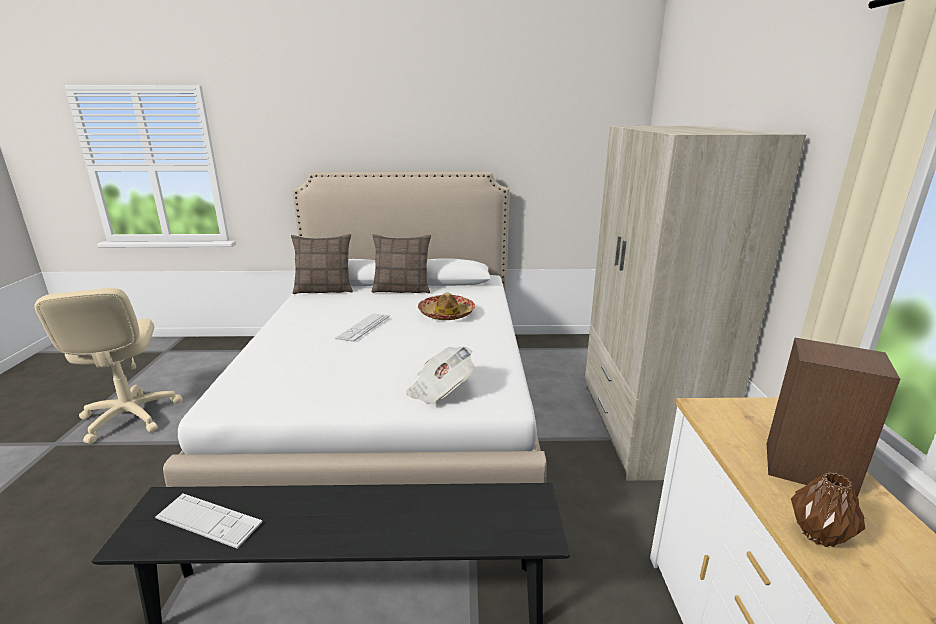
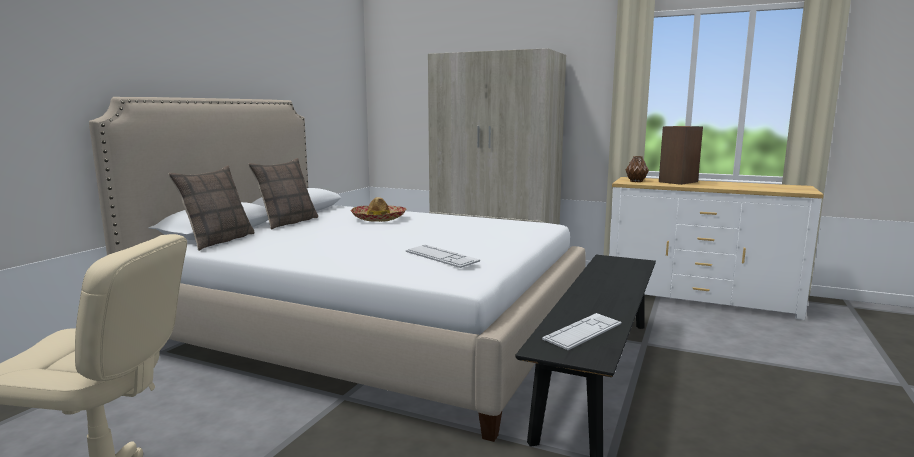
camera: 65 degrees left, 10 degrees down
keyboard [335,314,390,342] -> keyboard moved to [406,245,480,268]
newspaper [406,347,474,404] -> none
brown vase [791,472,865,547] -> brown vase moved to [626,156,649,182]

